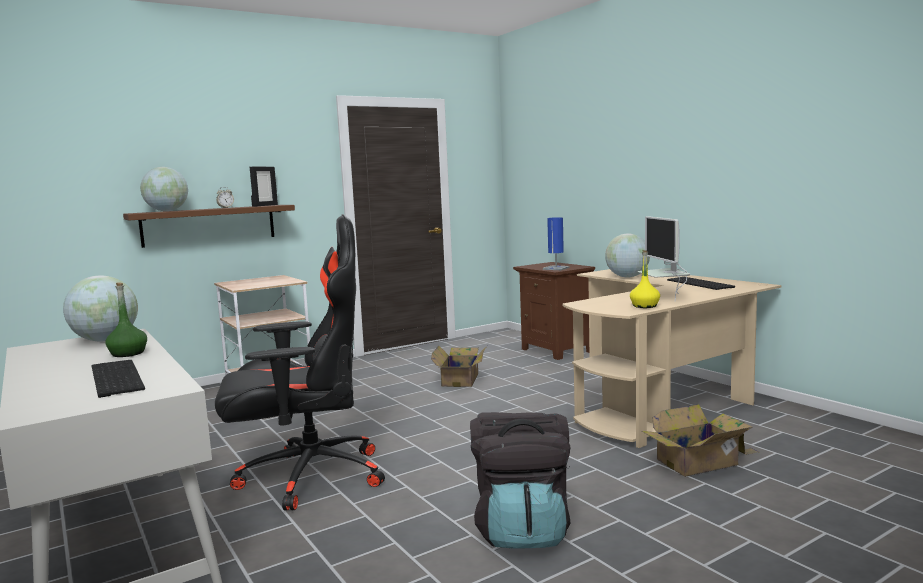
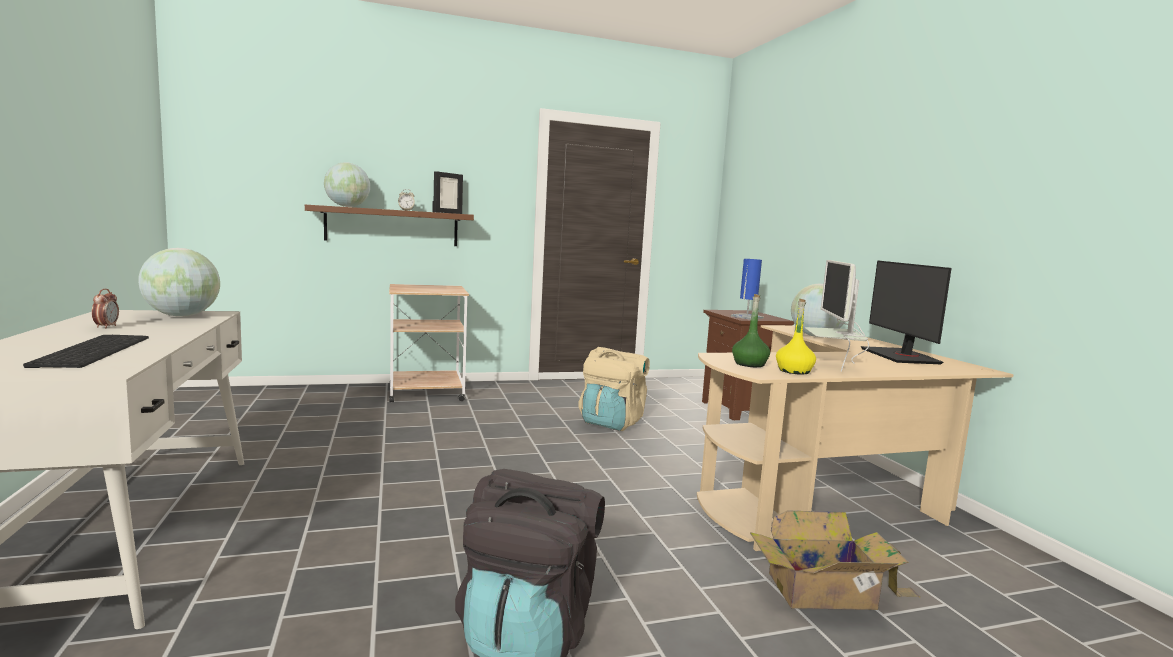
camera: 15 degrees right, 0 degrees up
green bottle [105,283,147,357] -> green bottle moved to [732,294,770,367]
black office chair [215,214,385,511] -> none
cardboard box [431,346,487,387] -> beige backpack [578,347,650,431]
keyboard [667,277,735,290] -> monitor [860,260,952,364]
none -> alarm clock [92,289,119,328]

